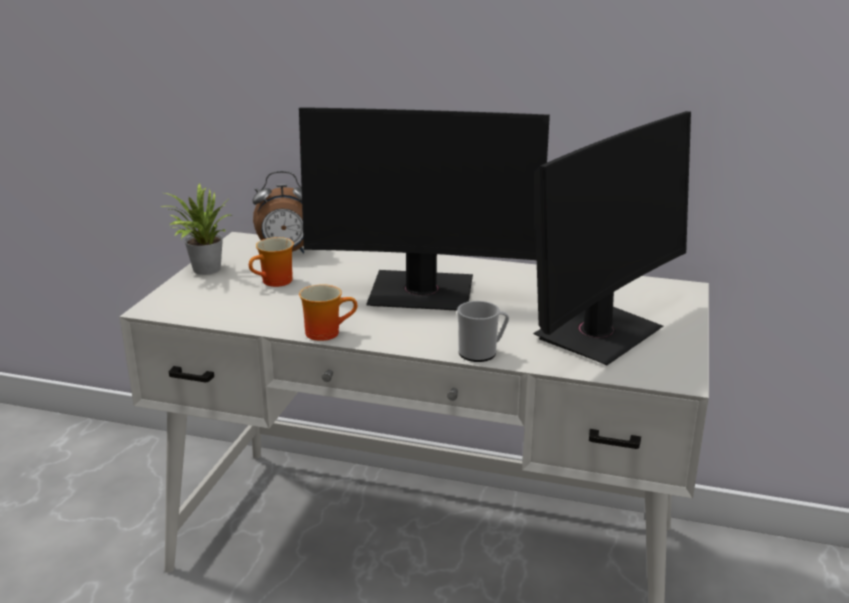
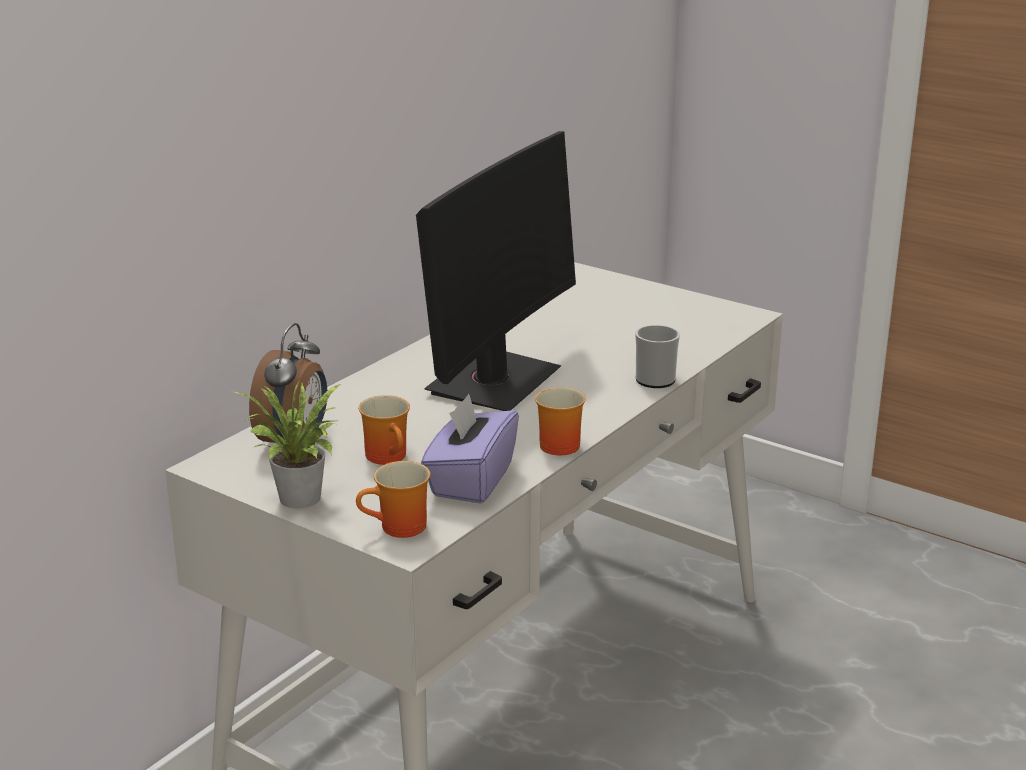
camera: 70 degrees left, 0 degrees up
monitor [533,111,691,365] -> none
none -> mug [356,461,430,538]
none -> purple tissue box [421,394,519,504]

